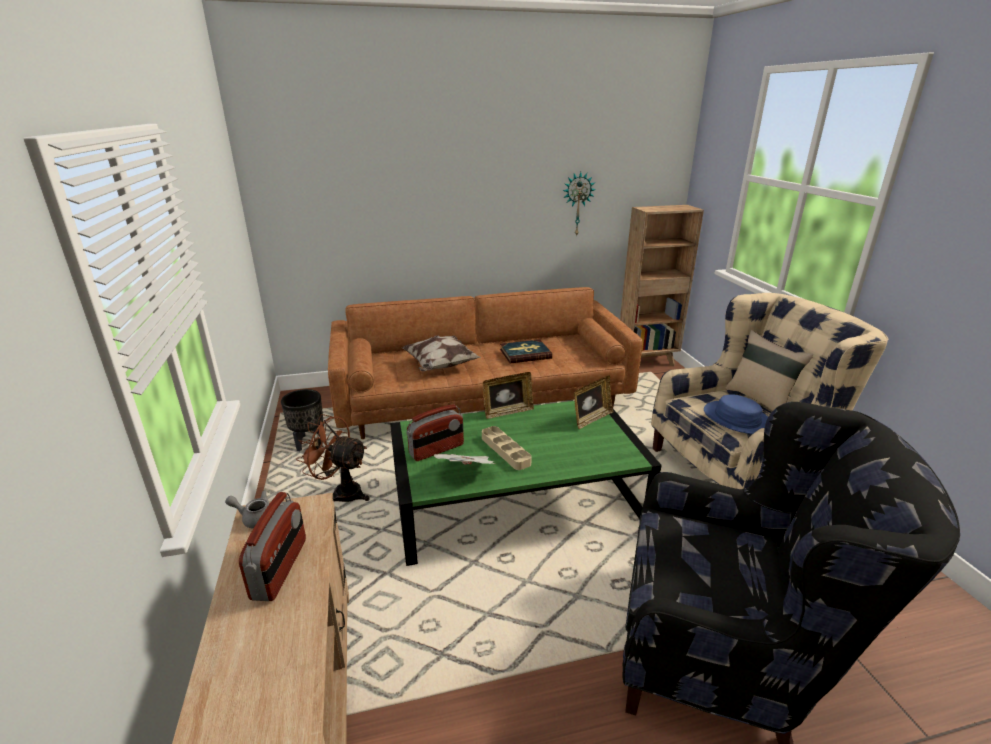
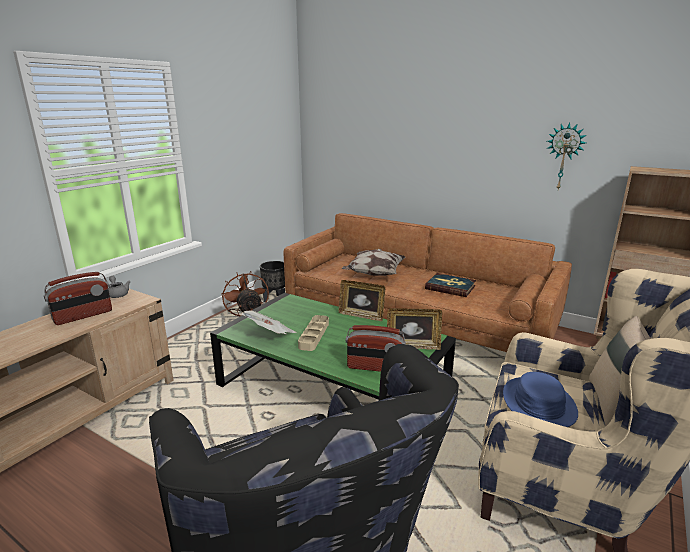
camera: 45 degrees right, 5 degrees down
radio [406,404,464,461] -> radio moved to [346,325,406,372]

